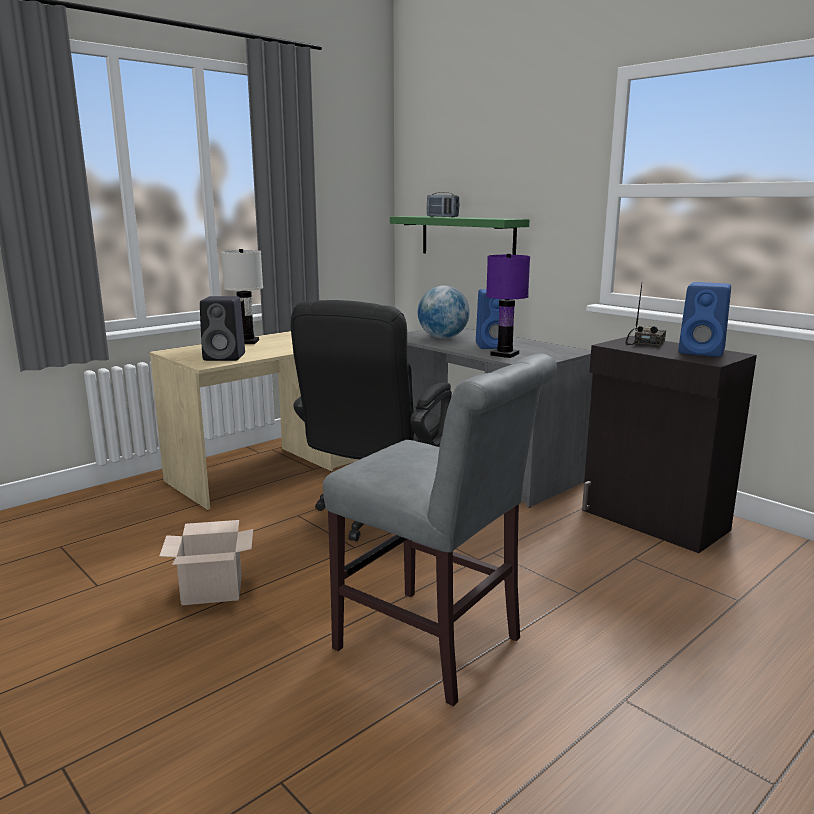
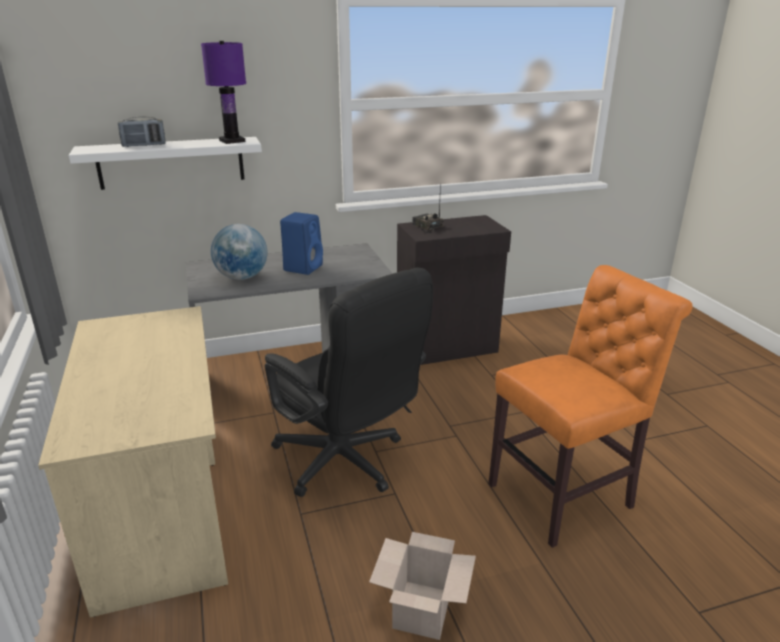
camera: 65 degrees left, 10 degrees up
black speaker [200,296,245,361] -> none
white table lamp [221,249,263,344] -> none
grey chair [323,353,557,706] -> orange chair [489,265,692,548]
green shelf [390,216,530,255] -> white shelf [69,137,262,190]
purple table lamp [486,254,530,358] -> purple table lamp moved to [201,41,246,144]
blue speaker [678,282,731,357] -> none

